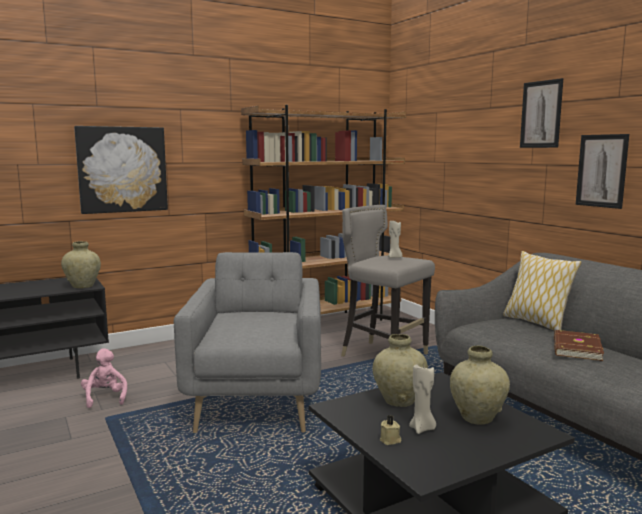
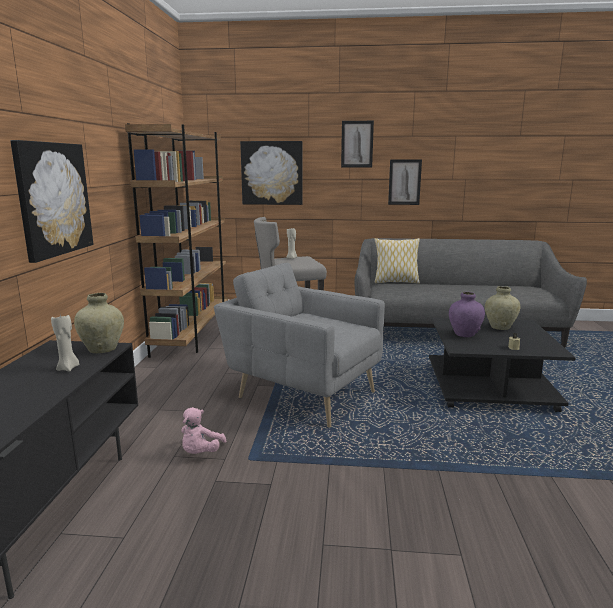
camera: 55 degrees left, 5 degrees up
pink plush toy [81,348,127,408] -> pink plush toy turned 90 degrees counterclockwise [181,407,227,454]
beige vase [373,334,428,407] -> purple vase [449,292,485,337]
beige candle [409,364,436,434] -> beige candle moved to [51,315,79,371]
brown book [554,330,604,361] -> none
none -> picture [240,141,303,205]

